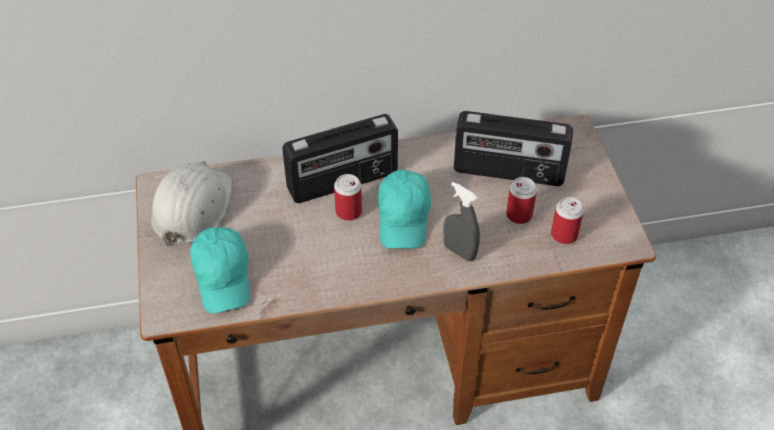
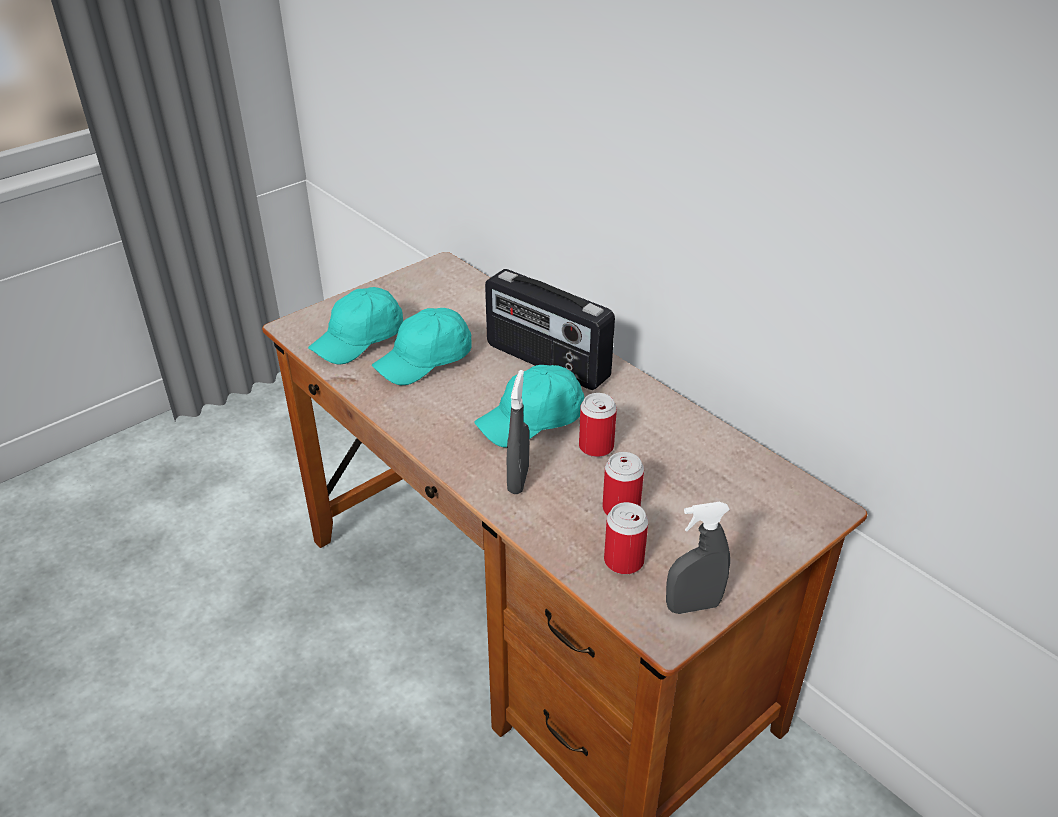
camera: 60 degrees right, 10 degrees down
white hard hat [151,161,233,247] -> none
can [334,174,362,221] -> can moved to [579,393,617,457]
radio [454,111,573,186] -> none
none -> turquoise cap [372,308,472,385]
none -> grey spray bottle [666,502,730,614]

